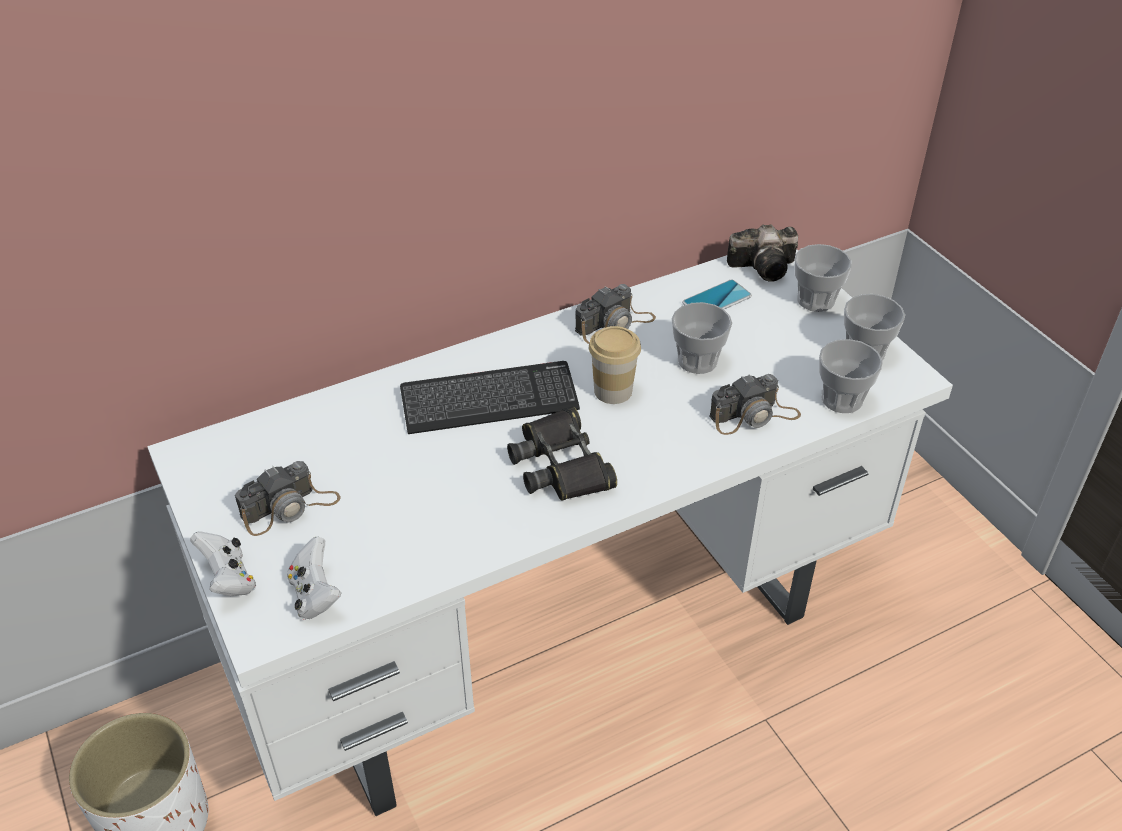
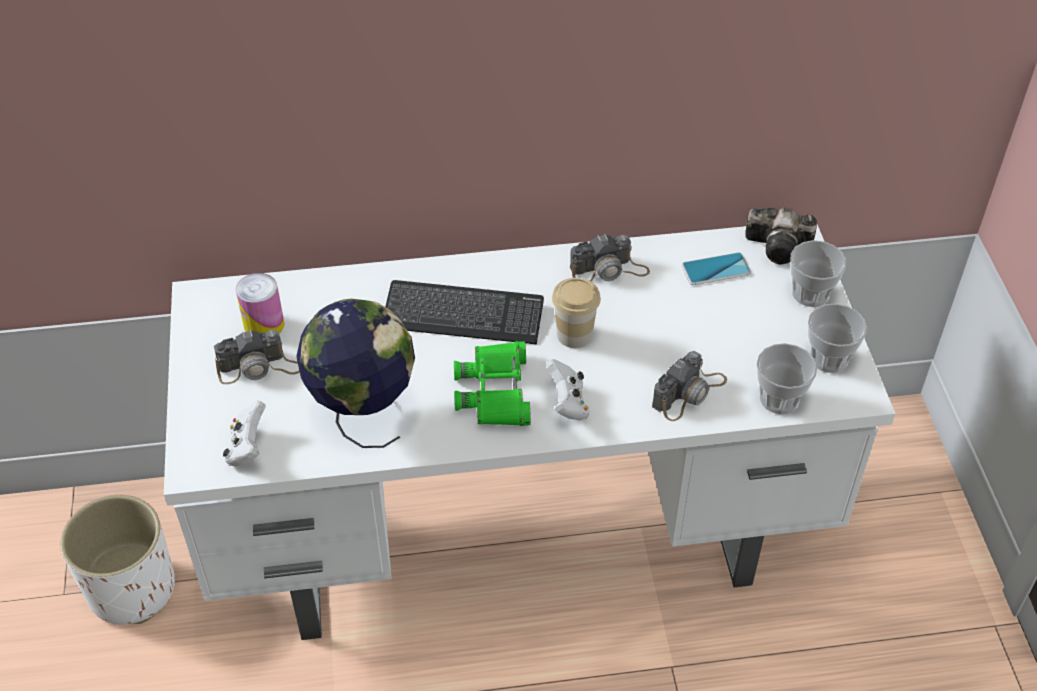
camera: 20 degrees right, 5 degrees up
white game controller [190,531,256,596] -> white game controller moved to [546,359,590,420]
black binoculars [507,406,617,500] -> green binoculars [454,341,531,426]
cup [672,302,732,374] -> none
camera [709,374,801,435] -> camera turned 45 degrees counterclockwise [652,351,727,421]
none -> can [236,273,285,333]
none -> globe [296,299,415,448]

